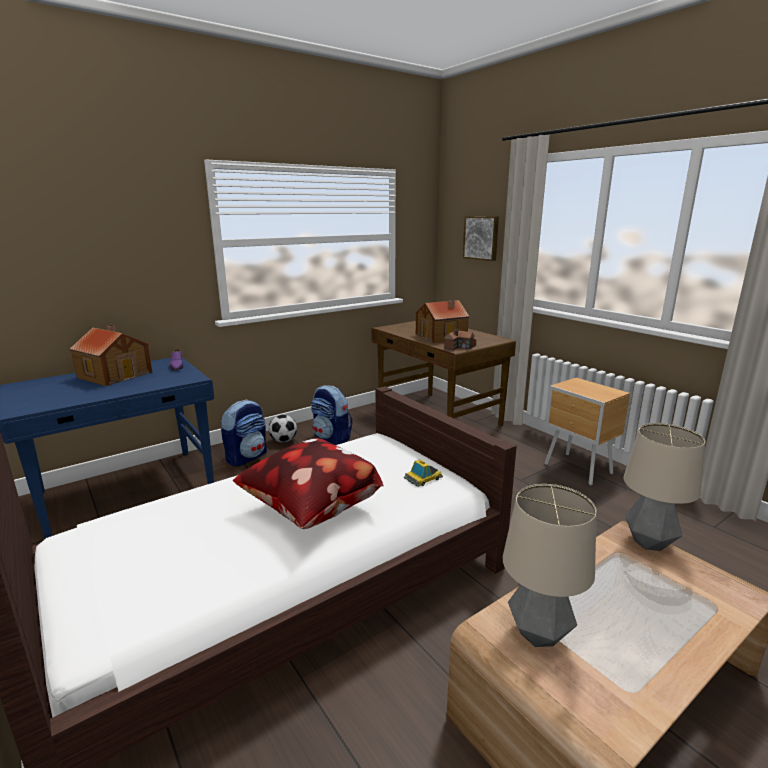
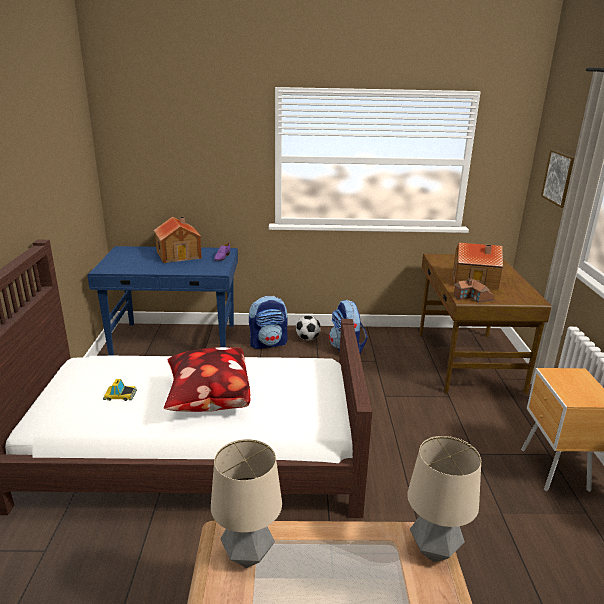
camera: 35 degrees right, 5 degrees up
toy car [404,460,443,487] -> toy car moved to [103,379,137,401]

